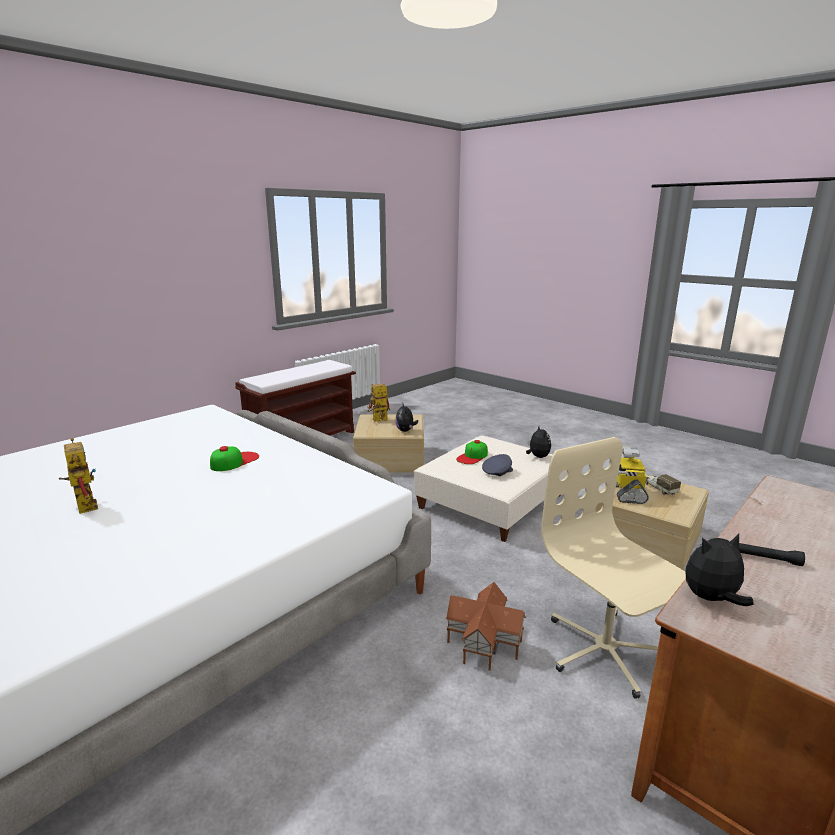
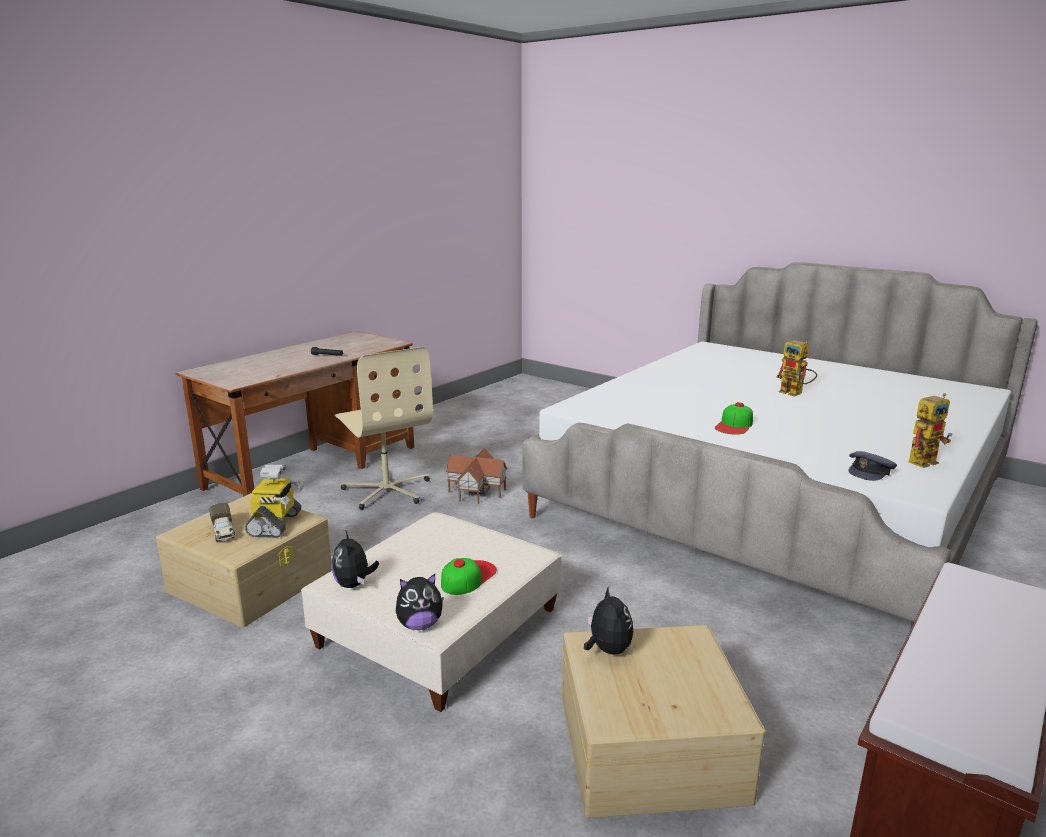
camera: 175 degrees right, 0 degrees up
toy robot [367,384,390,422] -> toy robot moved to [908,393,952,468]
grey cap [482,454,513,476] -> grey cap moved to [849,451,897,481]
plush toy [686,534,754,606] -> plush toy moved to [396,574,444,630]

